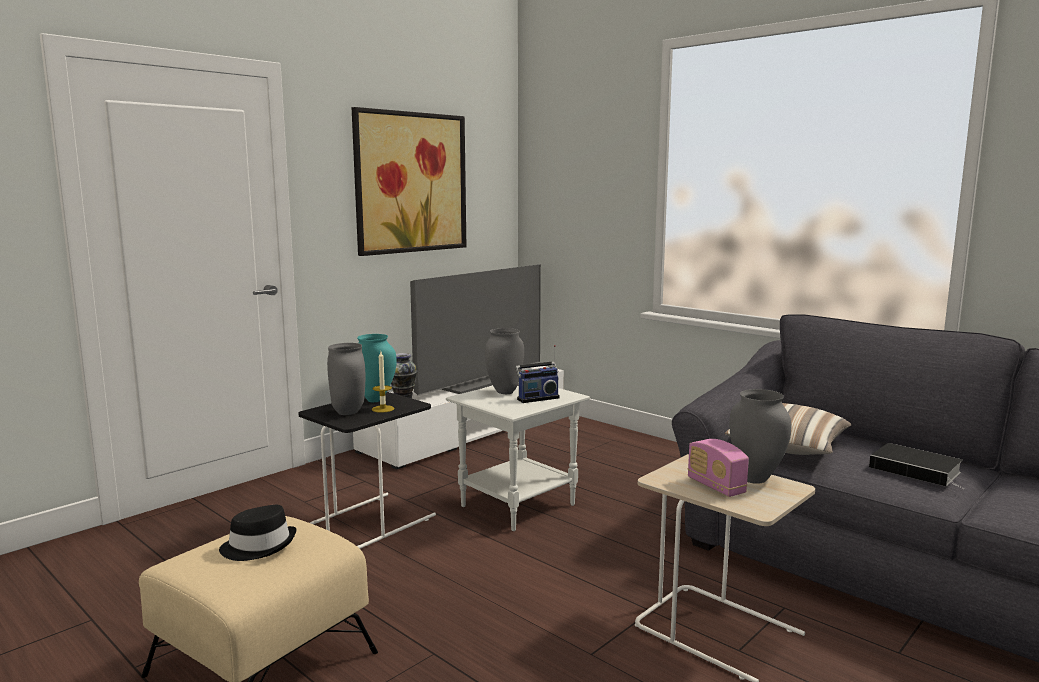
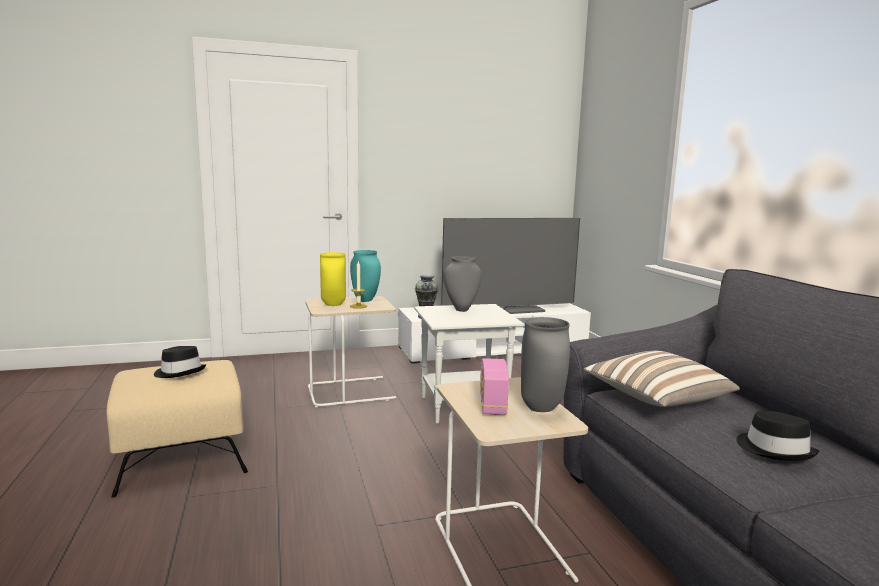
camera: 30 degrees right, 0 degrees up
black side table [299,392,436,549] -> beige side table [305,296,396,407]
grey vase [327,343,365,415] -> yellow vase [320,252,346,306]
picture [352,107,466,256] -> none
radio [515,345,560,403] -> none
book [869,443,964,489] -> black hat [736,411,819,461]

